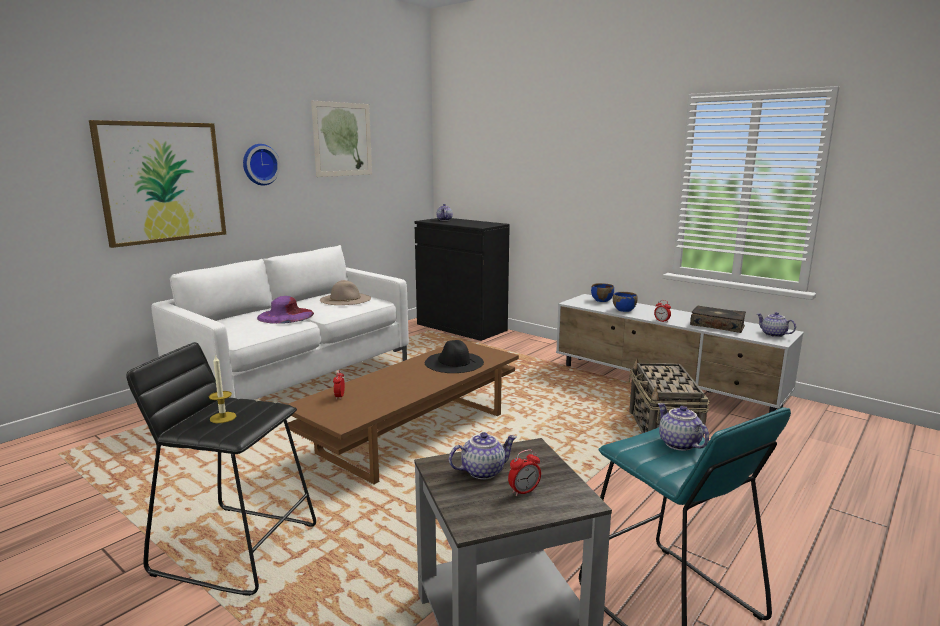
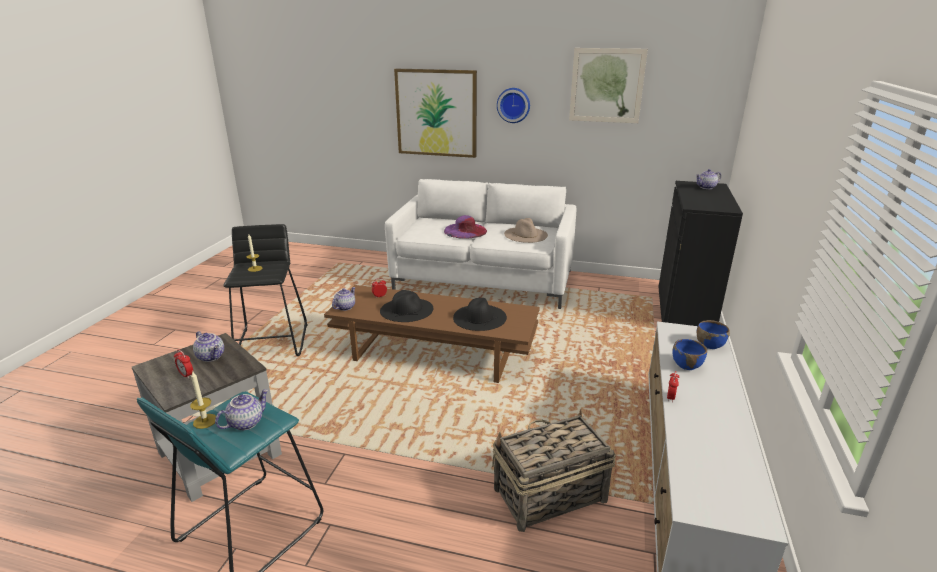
camera: 65 degrees right, 10 degrees up
book [690,306,746,333] -> none
teapot [757,312,796,337] -> teapot moved to [332,287,356,311]
none -> candle [190,371,216,429]
none -> black hat [380,290,433,322]

